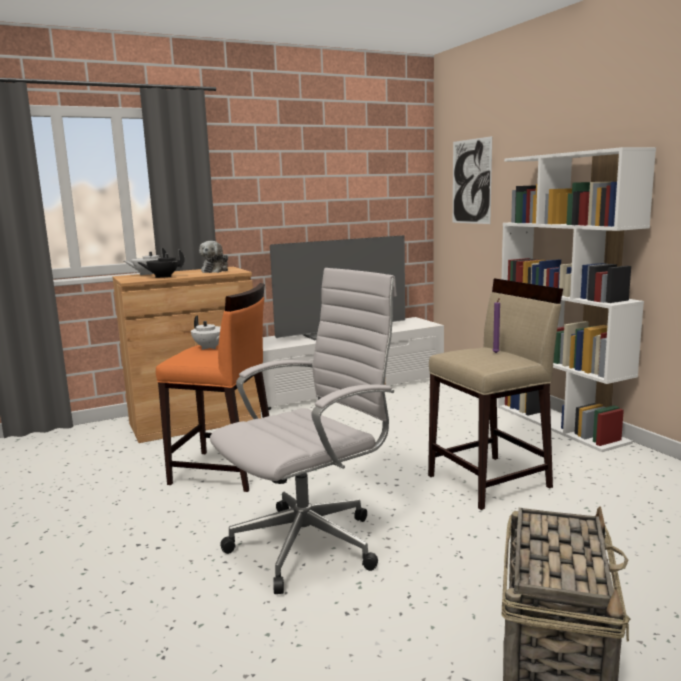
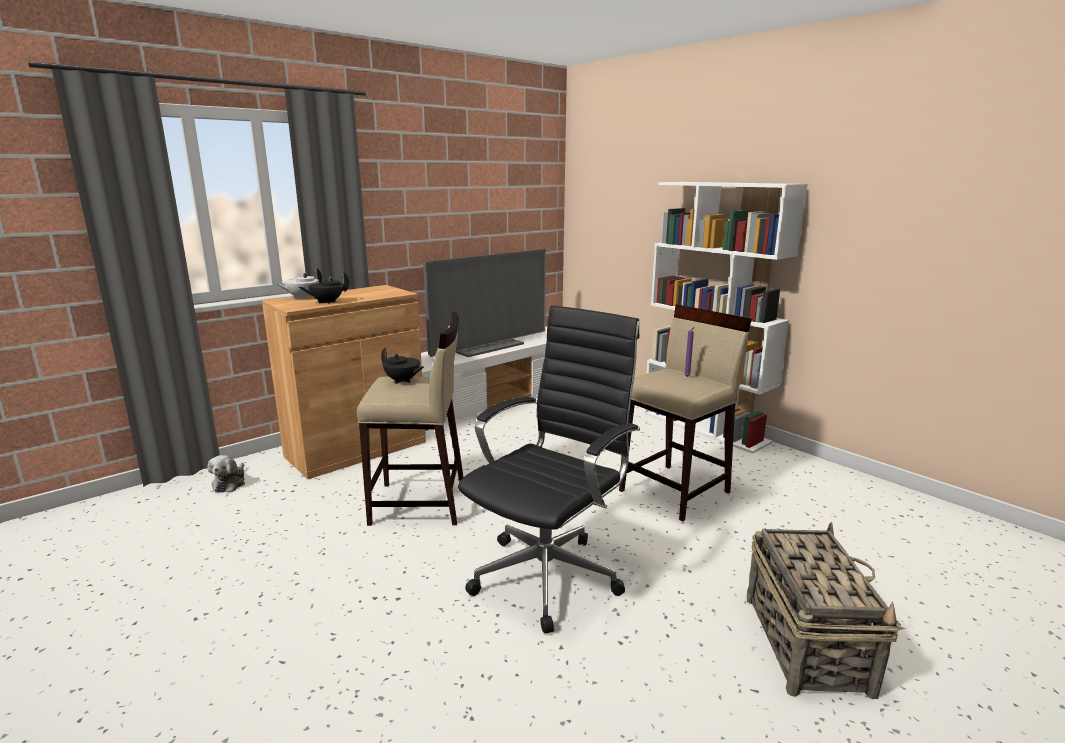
camera: 15 degrees left, 5 degrees up
orange stool [156,283,269,492] -> beige stool [357,312,463,526]
white teapot [191,315,221,350] -> black teapot [381,348,424,384]
plush toy [199,241,228,273] -> plush toy moved to [208,455,245,492]
white office chair [210,268,397,594] -> black office chair [458,305,640,634]
picture [453,136,492,224] -> none

